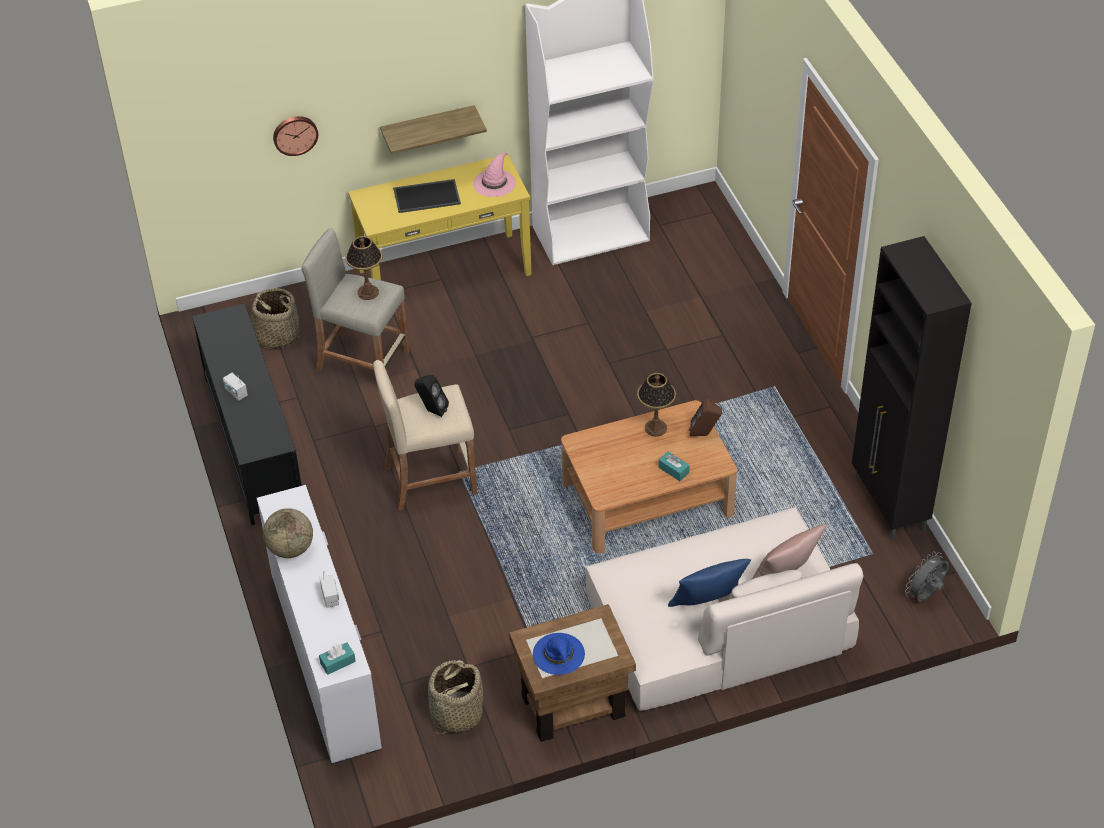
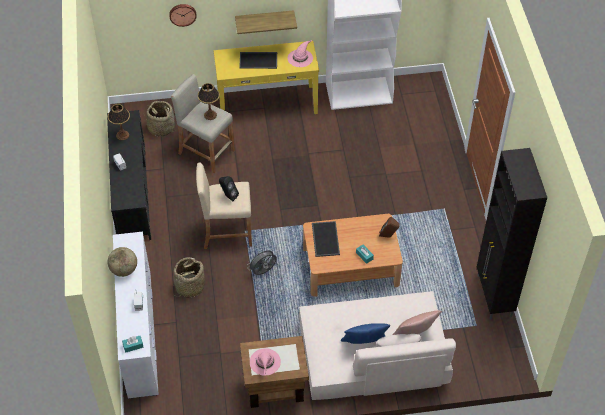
camera: 10 degrees right, 5 degrees up
basket [428,660,483,734] -> basket moved to [174,257,204,298]
blue hat [533,633,585,675] -> pink hat [250,348,281,375]
table lamp [637,373,676,437] -> table lamp moved to [108,104,130,140]
grey fan [905,552,949,601] -> grey fan moved to [249,248,277,275]
none -> tray [312,221,340,257]

